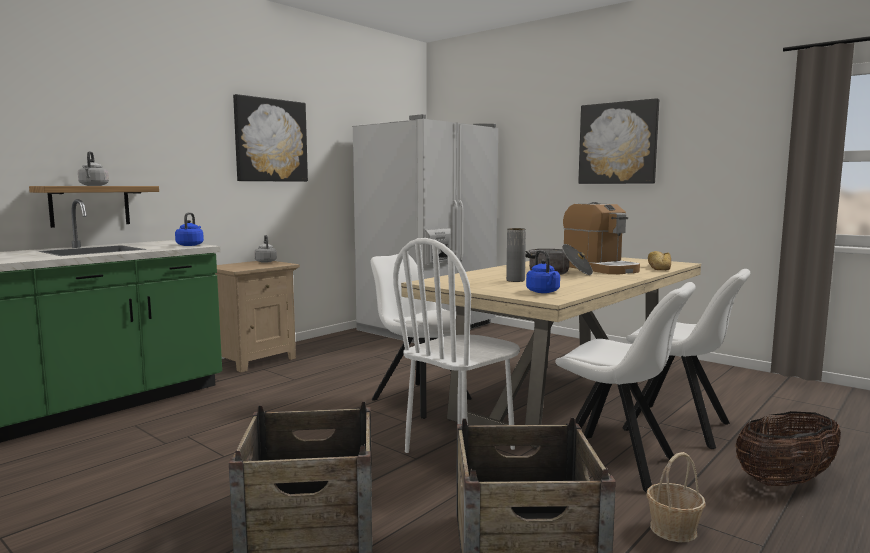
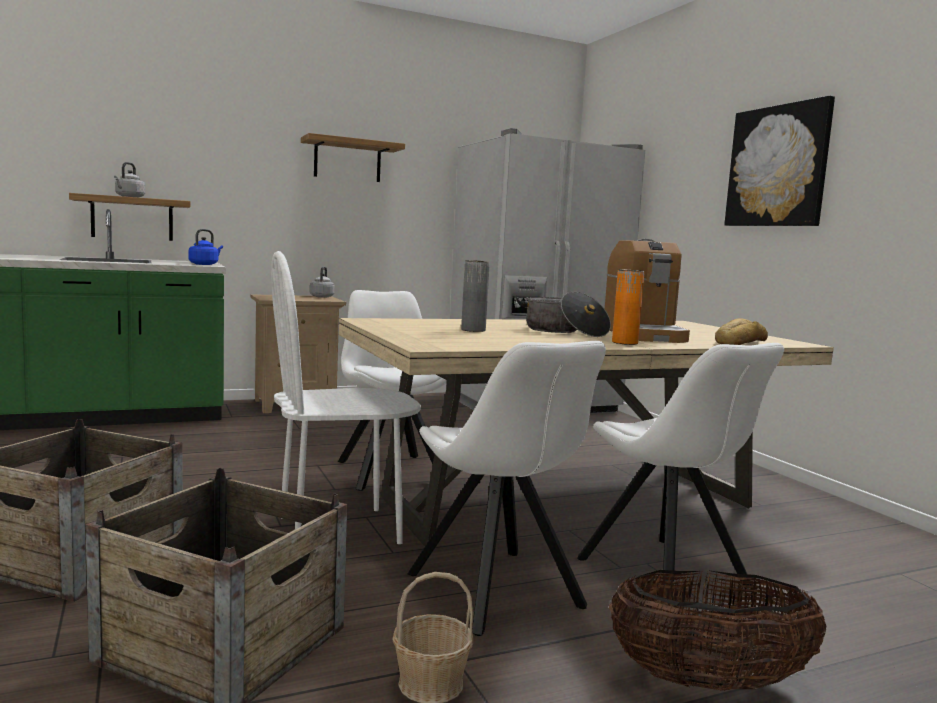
camera: 25 degrees right, 0 degrees up
picture [233,94,308,182] -> shelf [301,133,405,182]
blue kettle [526,250,560,293] -> none
none -> orange vase [612,269,645,345]

